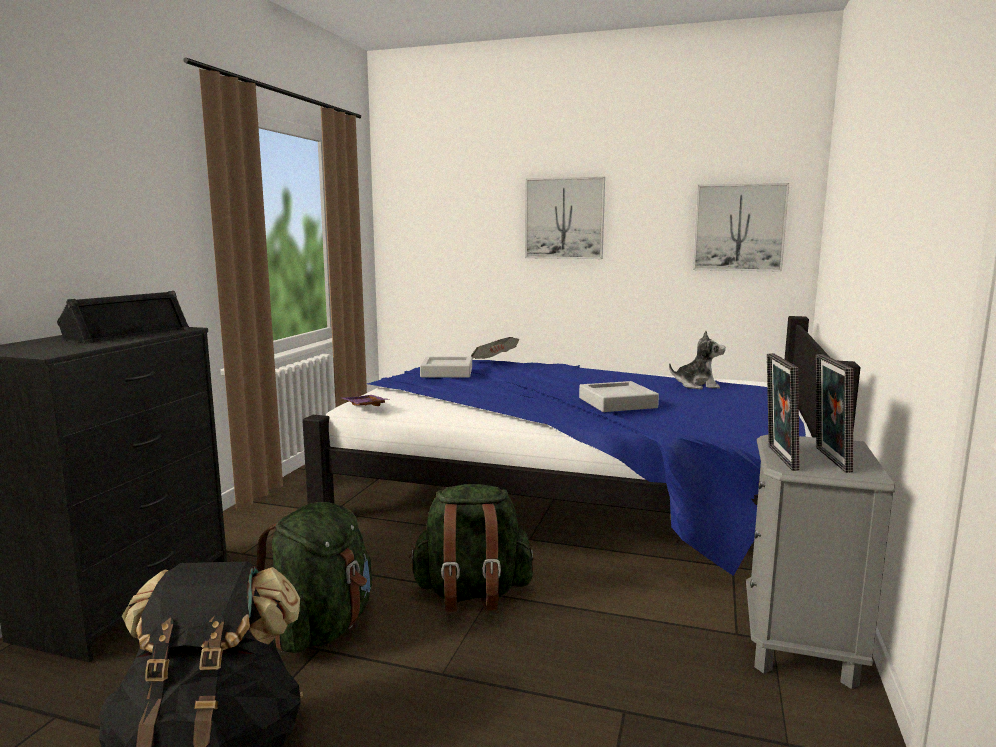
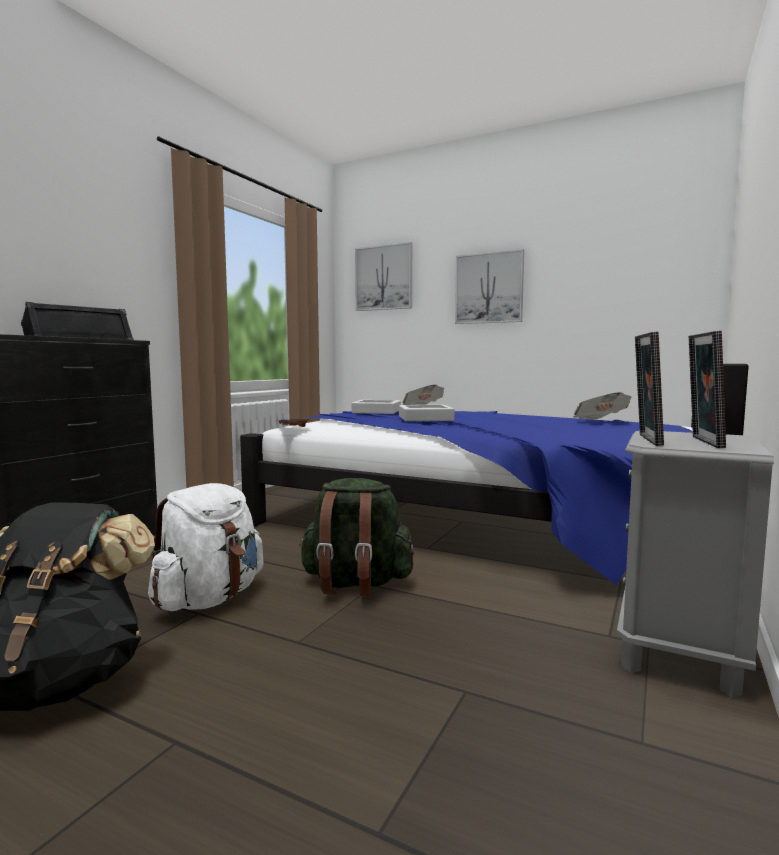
camera: 10 degrees right, 5 degrees down
green backpack [256,502,372,653] -> white backpack [148,483,263,611]
grey tray [579,381,659,412] -> grey tray moved to [399,405,454,421]
plush toy [669,331,726,389] -> newspaper [573,392,632,420]
picture [693,183,789,272] -> picture moved to [355,242,412,311]

